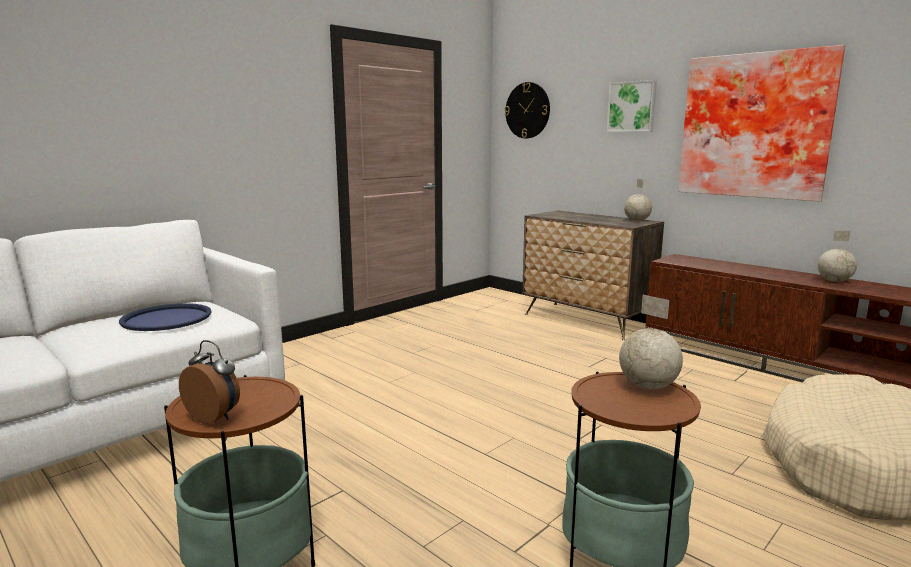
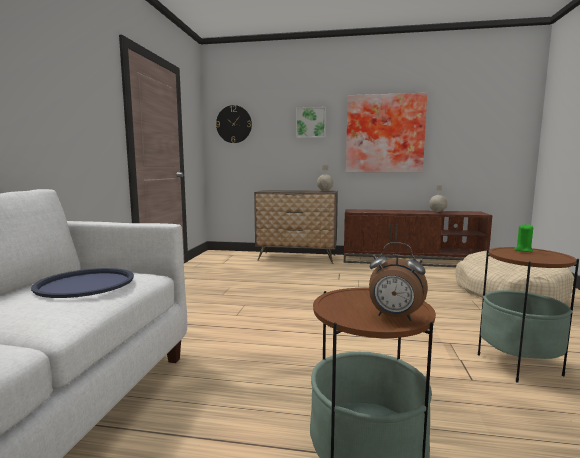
camera: 35 degrees left, 5 degrees down
alarm clock [179,340,240,424] -> alarm clock turned 150 degrees counterclockwise [369,242,428,321]
globe [619,295,683,389] -> green candle [514,225,533,252]

